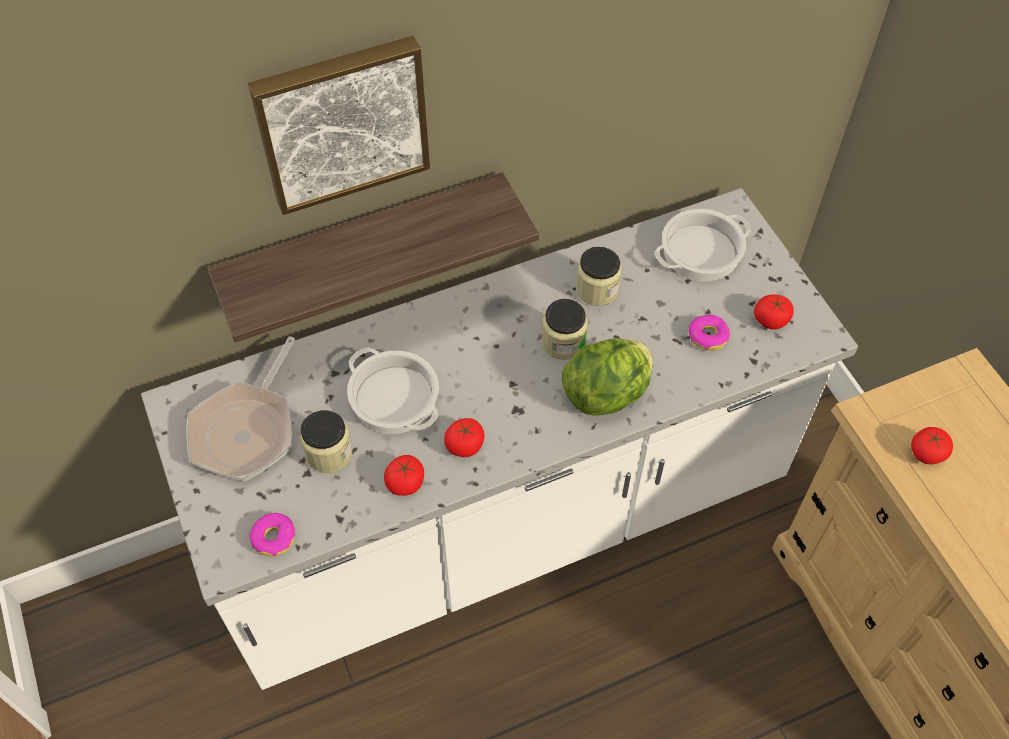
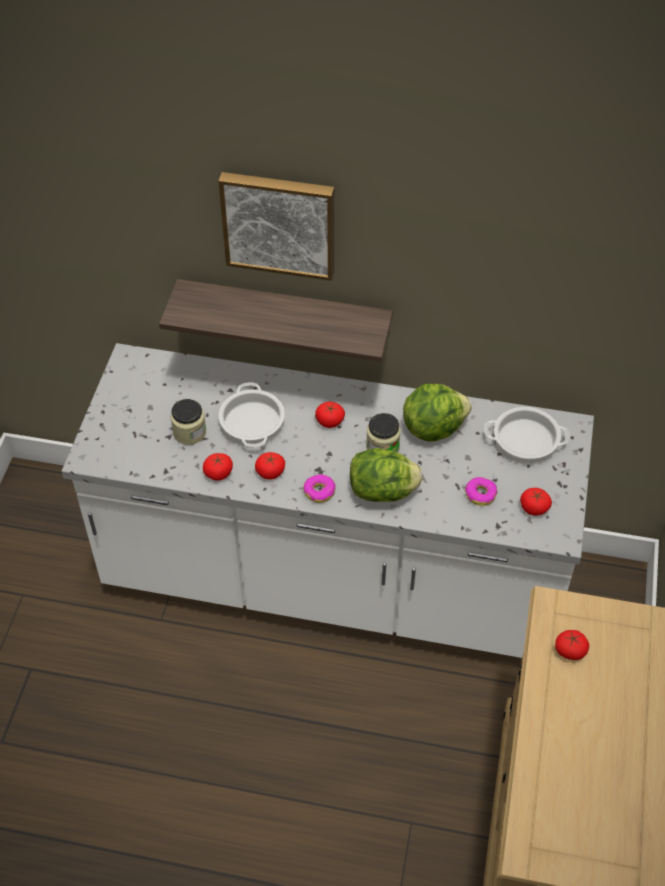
camera: 35 degrees right, 5 degrees down
frying pan [187,336,295,481] -> none
donut [250,513,295,556] -> donut moved to [303,475,336,503]
jar [576,247,621,306] -> lettuce [403,384,472,442]
none -> tomato [315,402,345,428]

